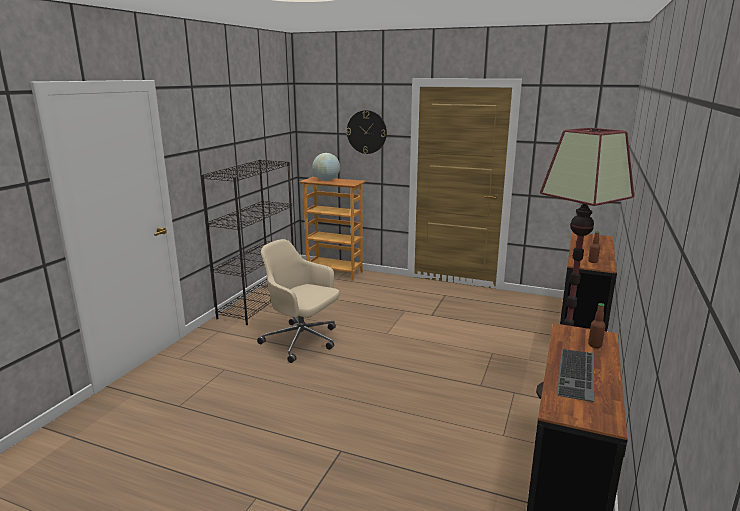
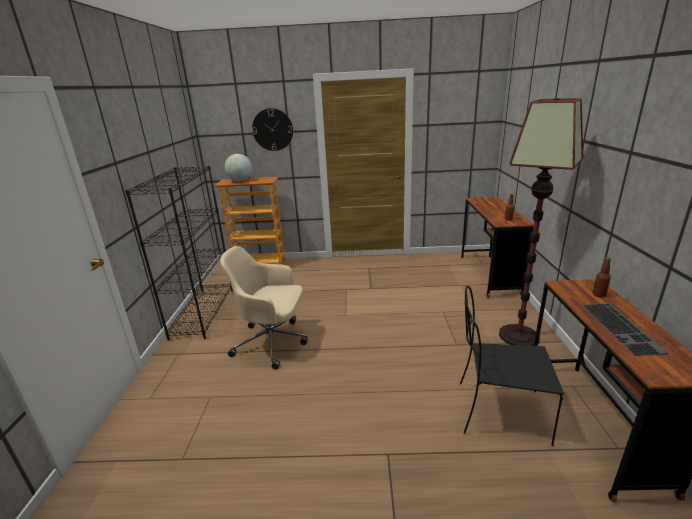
camera: 20 degrees left, 5 degrees up
none -> black chair [460,286,564,446]

